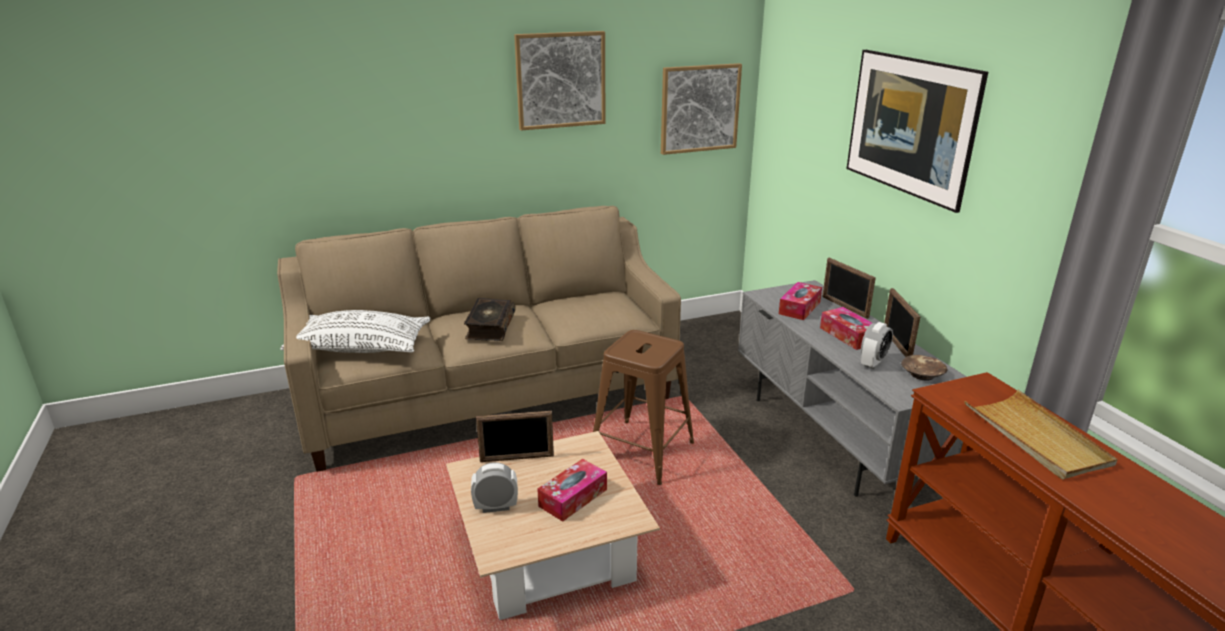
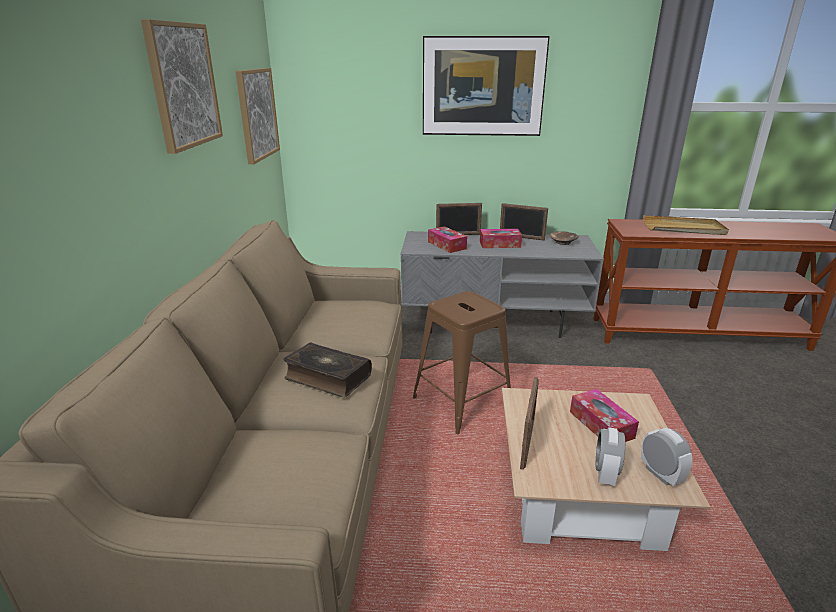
camera: 65 degrees left, 0 degrees up
white pillow [280,310,430,353] -> none
alarm clock [861,322,893,369] -> alarm clock moved to [641,427,693,486]

